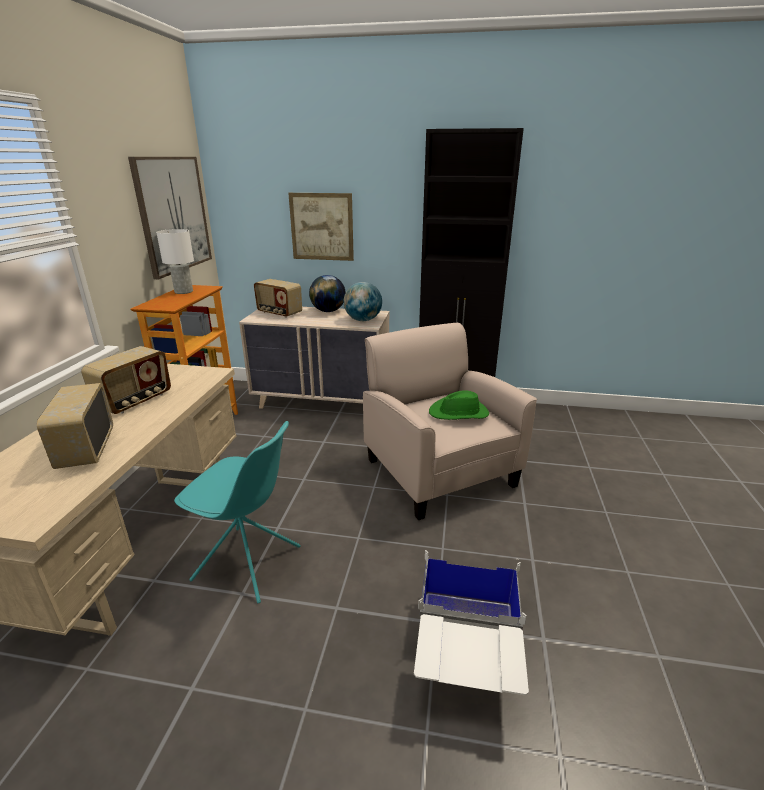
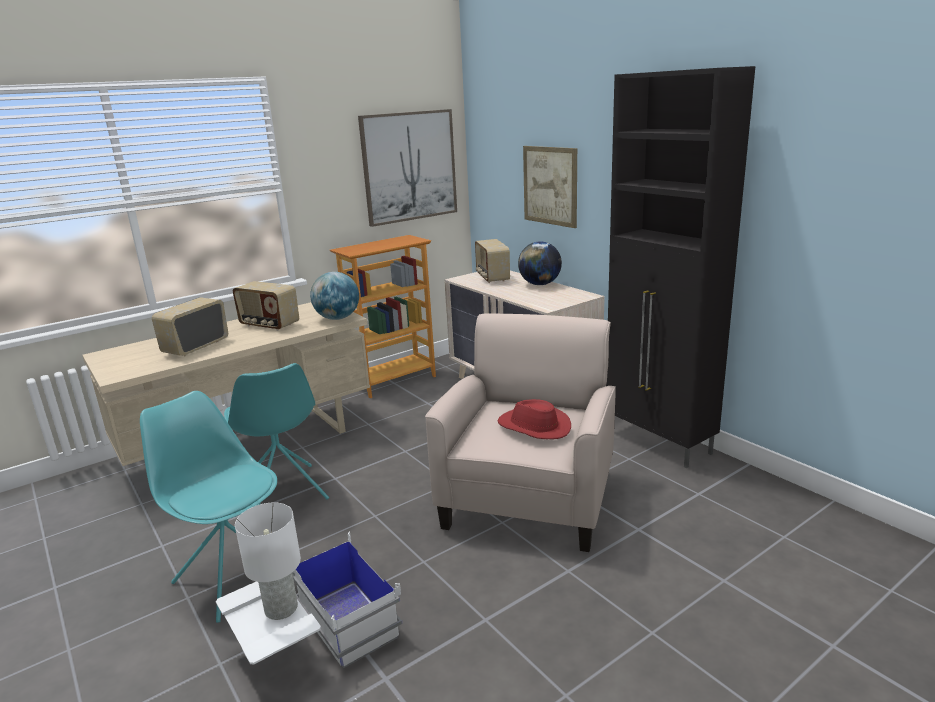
camera: 45 degrees right, 5 degrees down
radio [81,346,171,414] -> radio turned 45 degrees clockwise [233,281,299,331]
white table lamp [156,229,194,294] -> white table lamp moved to [235,502,301,620]
globe [344,282,382,321] -> globe moved to [310,272,359,320]
green hat [429,390,489,420] -> red hat [498,399,571,439]
none -> turquoise chair [140,391,277,623]

